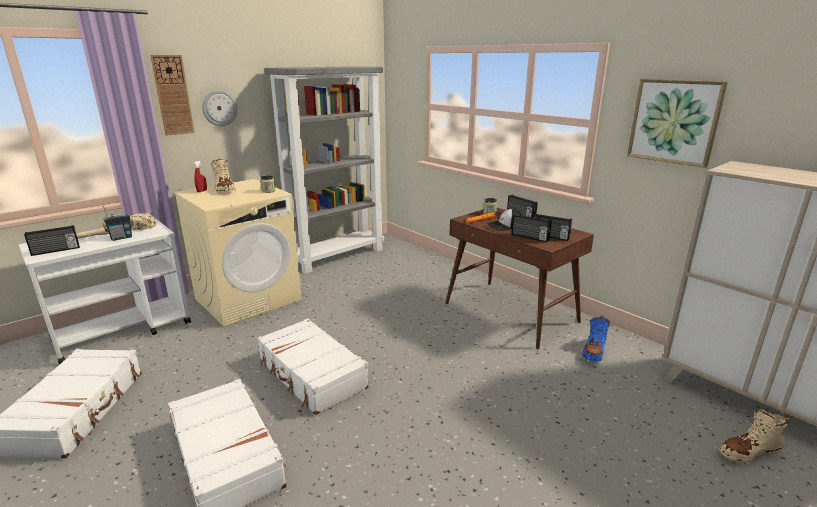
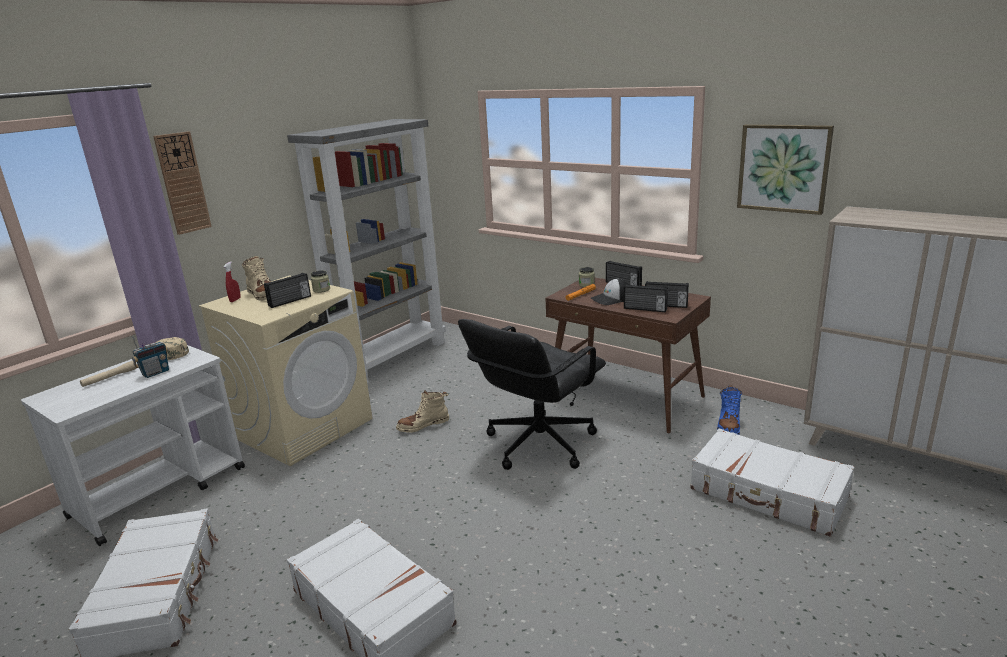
camera: 10 degrees left, 0 degrees up
radio [24,225,80,256] -> radio moved to [264,273,311,308]
wall clock [202,90,237,126] -> none
white suitcase [257,318,369,415] -> white suitcase moved to [690,429,854,537]
beige boot [719,409,790,463] -> beige boot moved to [396,390,449,433]
none -> black office chair [458,319,606,470]

